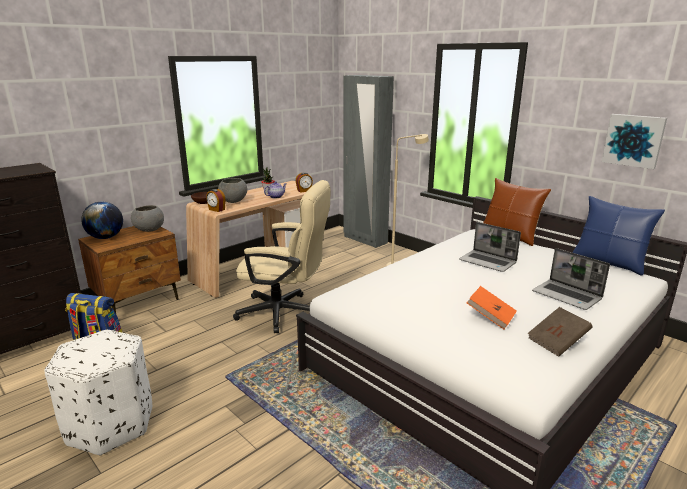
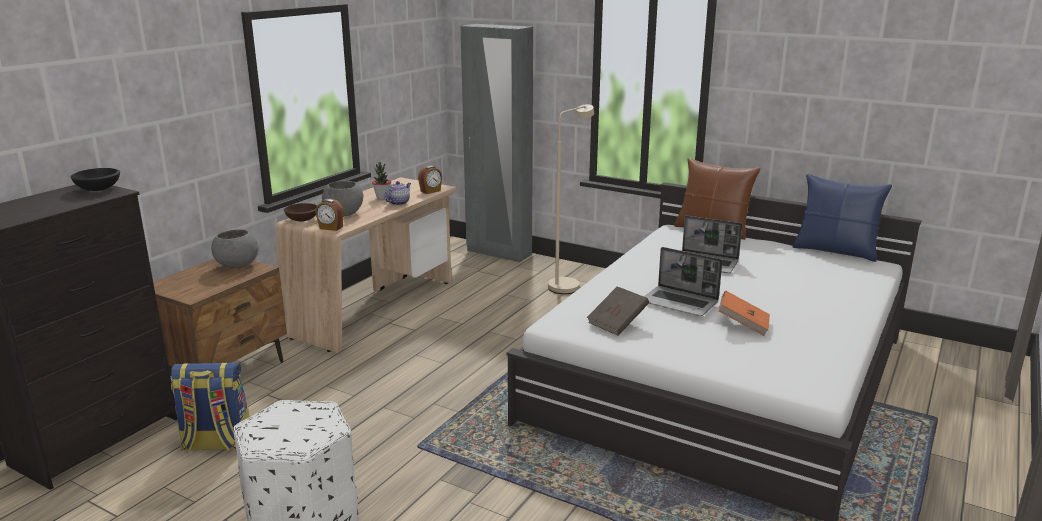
camera: 15 degrees left, 0 degrees up
globe [81,202,123,239] -> none
beige office chair [233,180,330,333] -> none
brown book [528,307,593,357] -> brown book moved to [587,286,649,336]
laptop [532,248,610,310] -> laptop moved to [644,247,723,316]
picture [602,114,667,169] -> none
none -> black bowl [71,168,120,191]

